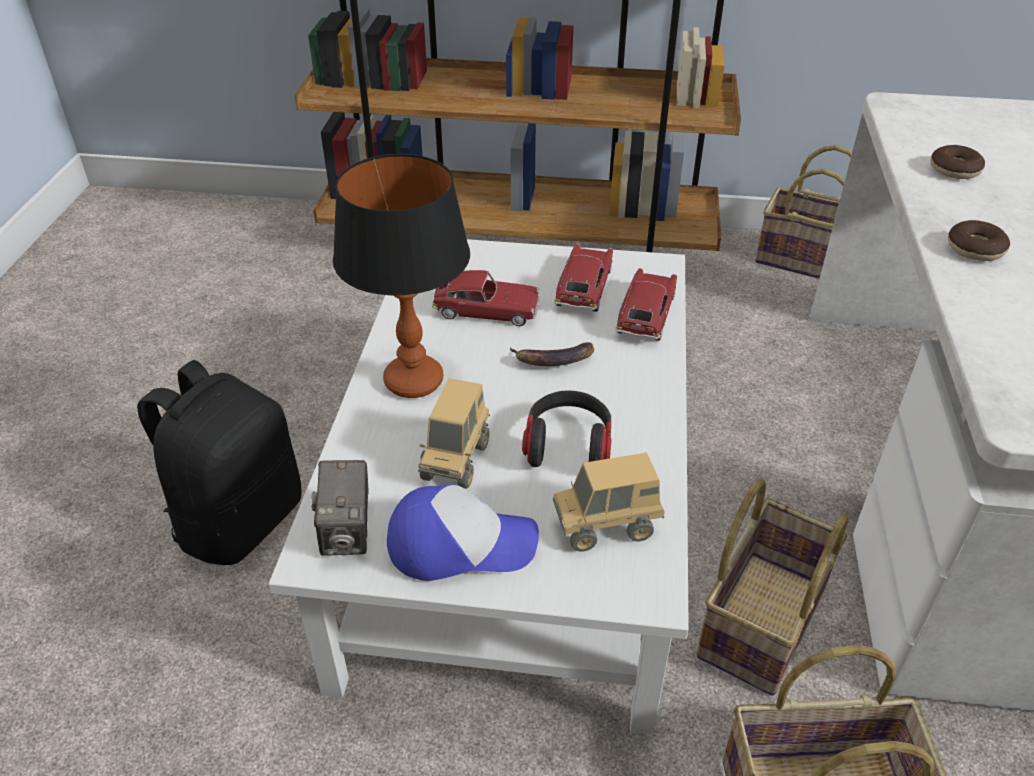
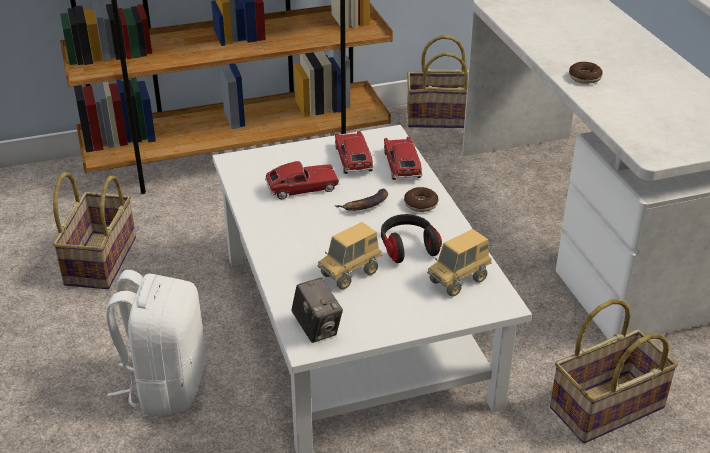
camera: 25 degrees left, 5 degrees down
black backpack [137,360,301,565] -> white backpack [106,270,206,415]
table lamp [333,154,470,398] -> none
cap [387,484,539,581] -> none
toy truck [418,378,490,489] -> toy truck turned 60 degrees clockwise [318,222,382,289]
basket [696,479,848,696] -> basket moved to [53,172,136,289]
donut [930,145,985,179] -> donut moved to [404,187,439,212]

